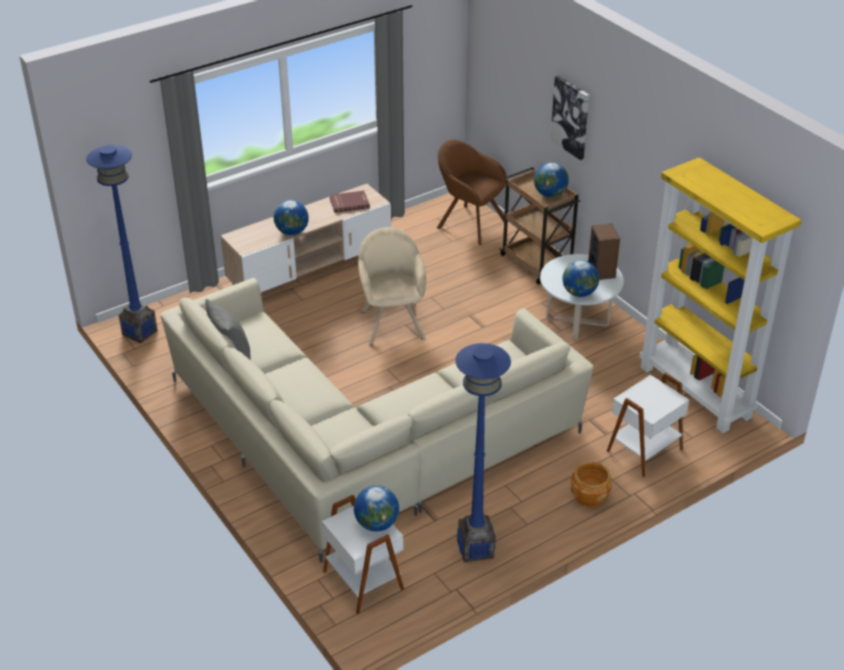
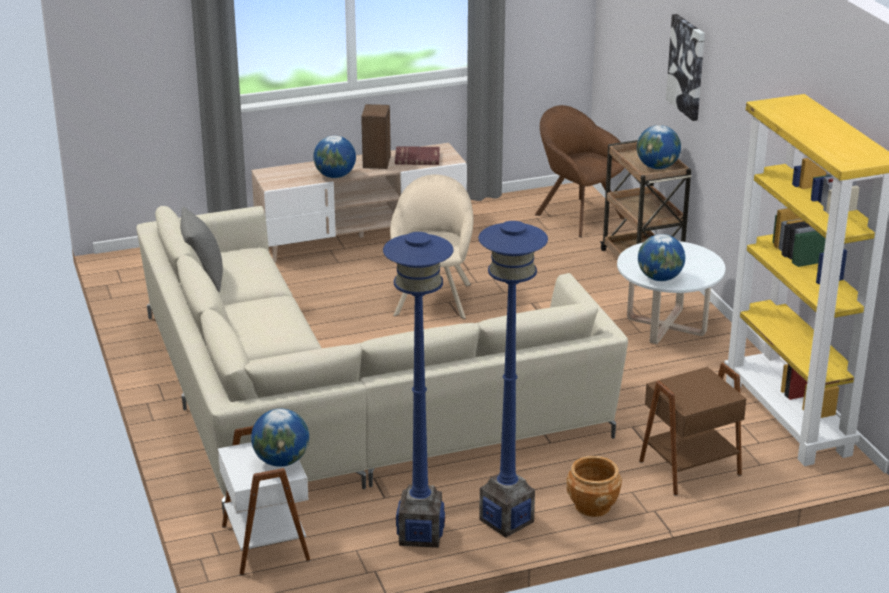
camera: 15 degrees right, 10 degrees down
blue floor lamp [86,145,158,344] -> blue floor lamp moved to [478,221,548,538]
speaker [588,224,620,280] -> speaker moved to [361,104,391,169]
white side table [607,373,689,477] -> brown side table [639,363,746,496]

